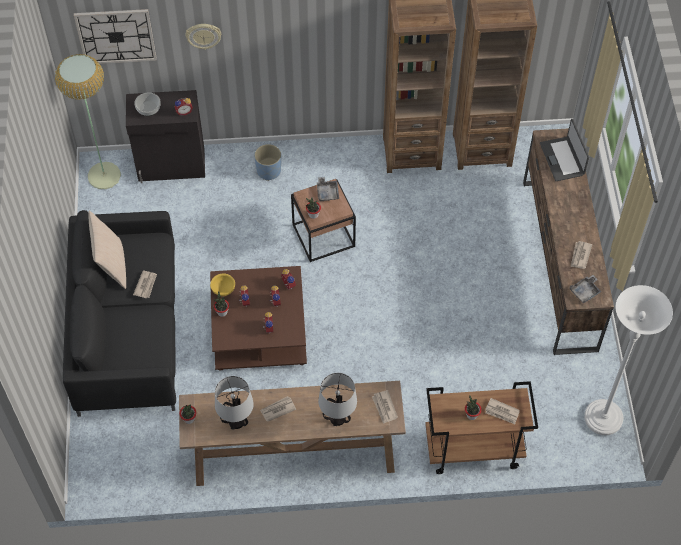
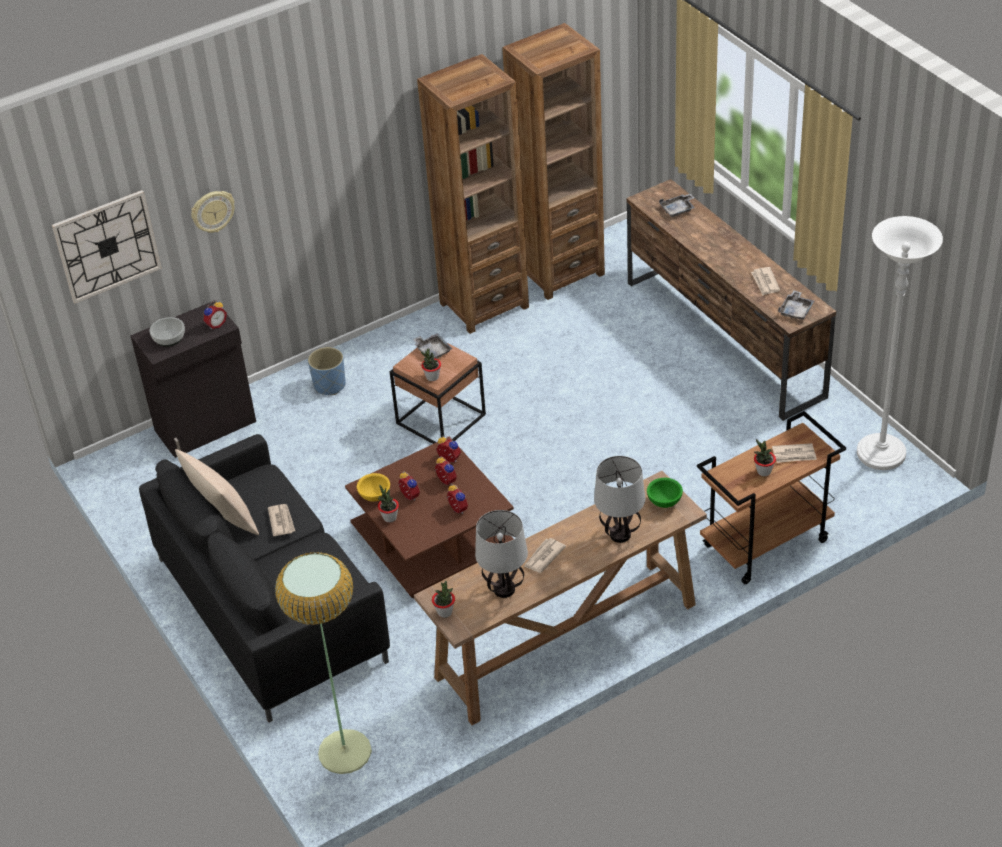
camera: 25 degrees left, 15 degrees down
floor lamp [55,54,121,189] -> floor lamp moved to [275,552,372,774]
newspaper [372,390,398,424] -> green bowl [647,478,683,508]
laptop [540,119,589,181] -> grey tray [659,194,695,217]

